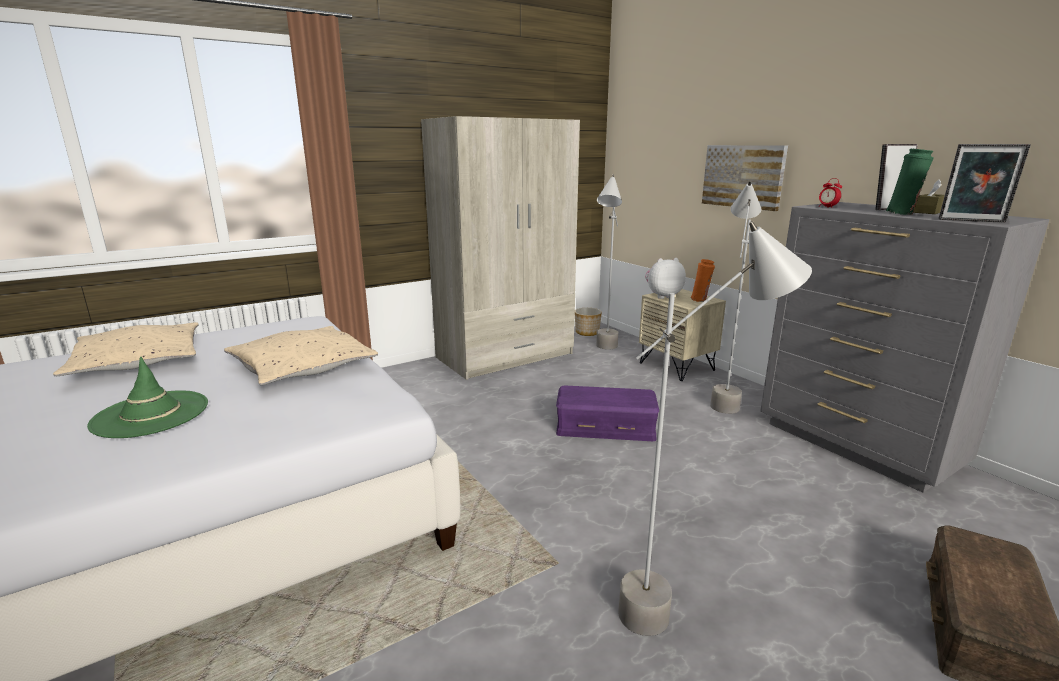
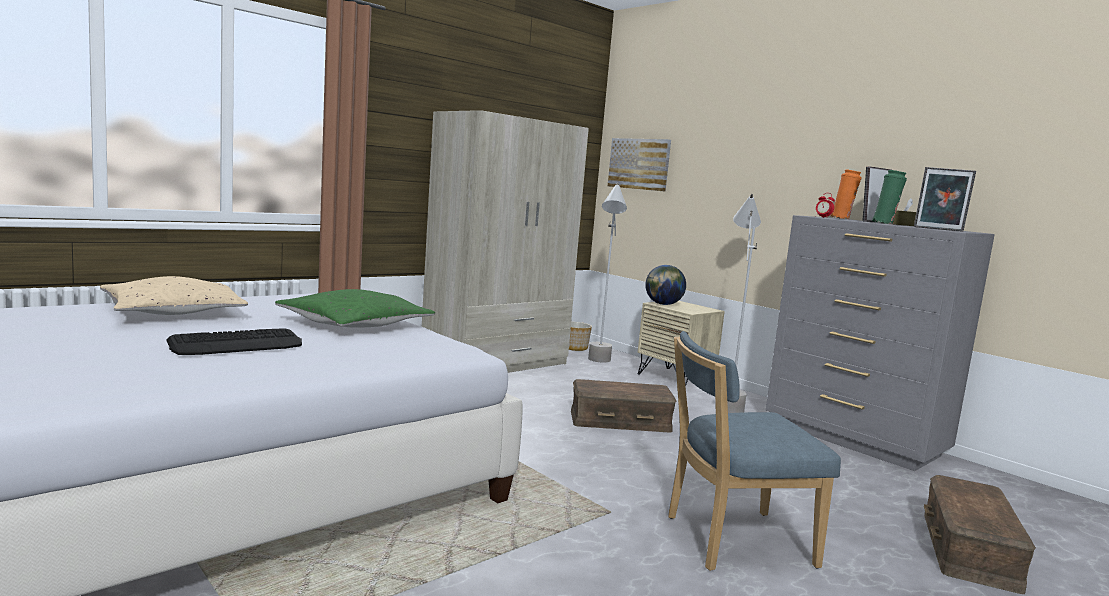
camera: 10 degrees left, 10 degrees down
green hat [87,357,208,438] -> keyboard [167,328,302,355]
beige pillow [224,326,378,385] -> green pillow [275,289,435,328]
purple storage box [556,386,659,441] -> brown storage box [571,379,677,433]
grey floor lamp [618,221,812,636] -> blue chair [668,331,841,571]
plush toy [645,258,686,299] -> globe [645,265,686,305]
orange vase [690,259,715,302] -> orange vase moved to [831,170,862,219]
picture [702,145,788,211] -> picture moved to [608,138,671,192]

